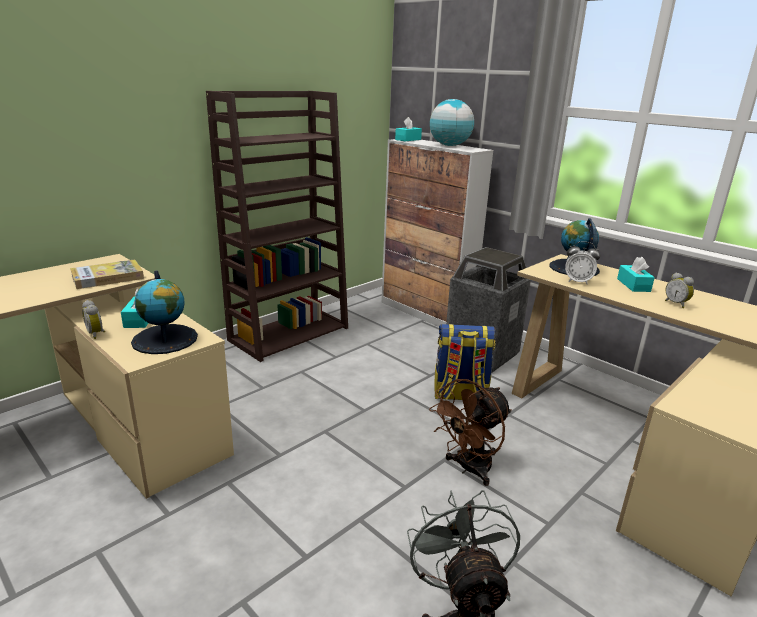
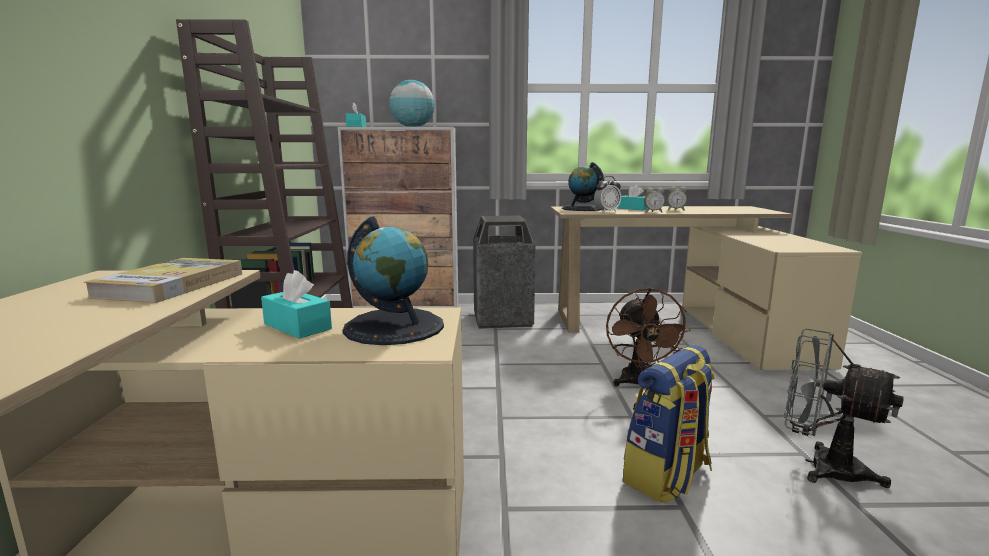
camera: 45 degrees left, 10 degrees down
alarm clock [82,300,105,339] -> alarm clock moved to [644,188,665,213]
backpack [435,324,495,400] -> backpack moved to [623,345,715,504]

